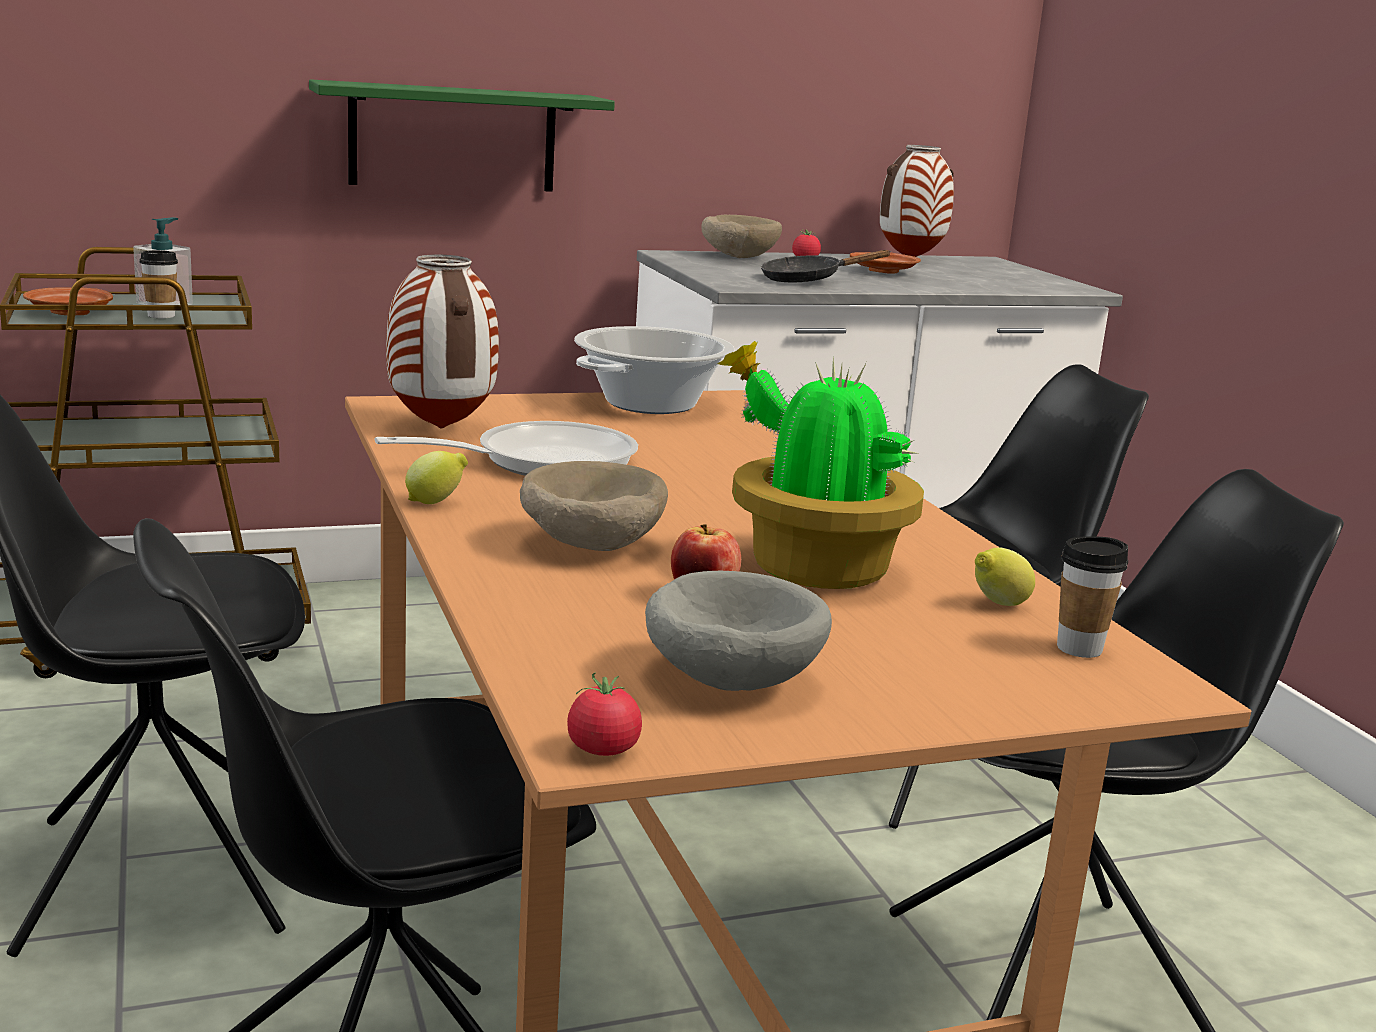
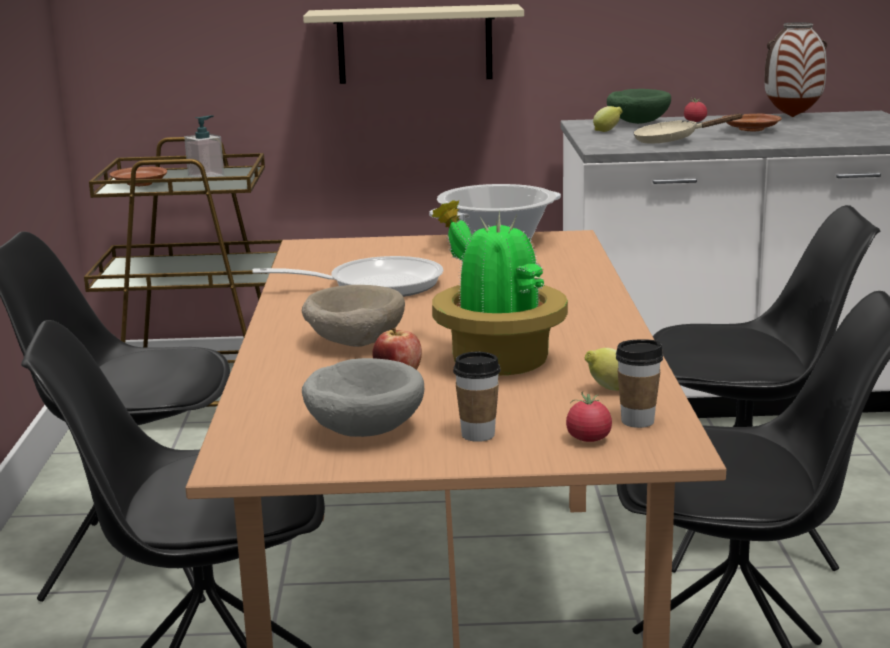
camera: 20 degrees right, 0 degrees up
cup [139,250,178,318] -> cup moved to [453,352,501,442]
green shelf [309,79,615,192] -> beige shelf [303,4,524,84]
vase [386,254,499,429] -> none
lemon [405,451,468,504] -> lemon moved to [593,106,623,132]
tomato [567,673,642,756] -> tomato moved to [566,391,612,442]
beige bowl [701,215,782,258] -> green bowl [607,89,671,124]
black frying pan [761,250,890,282] -> beige frying pan [633,113,744,144]

